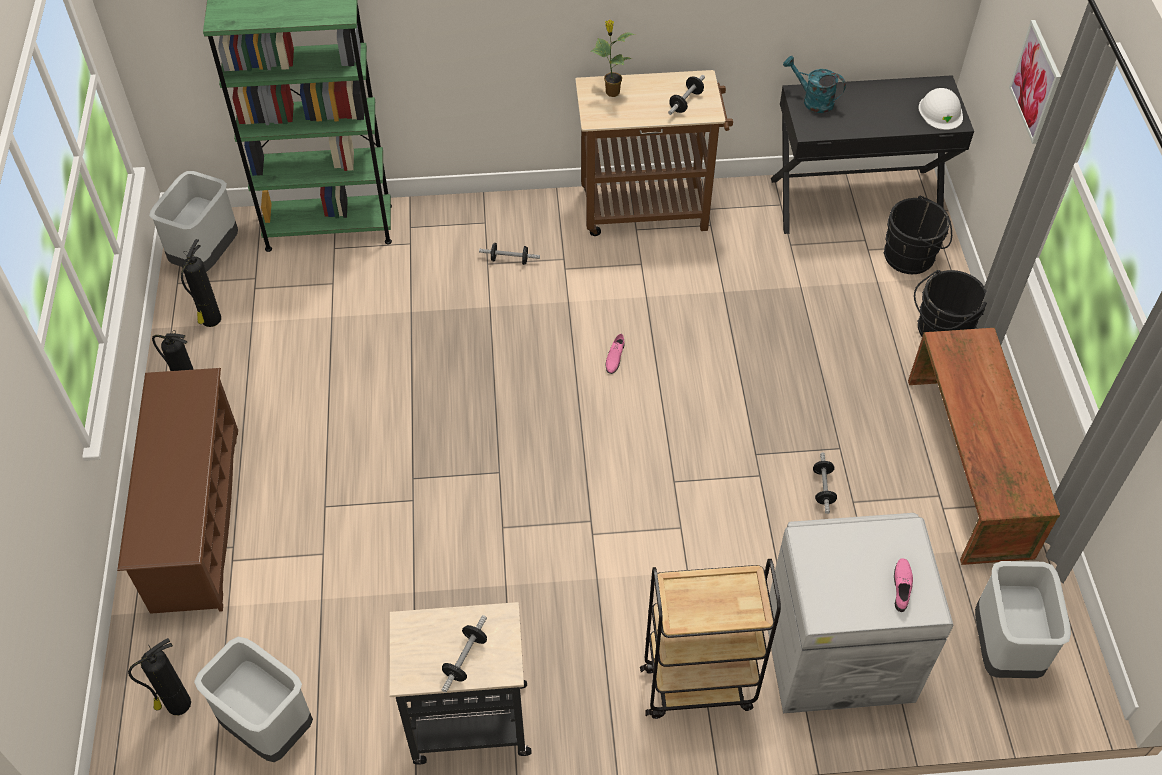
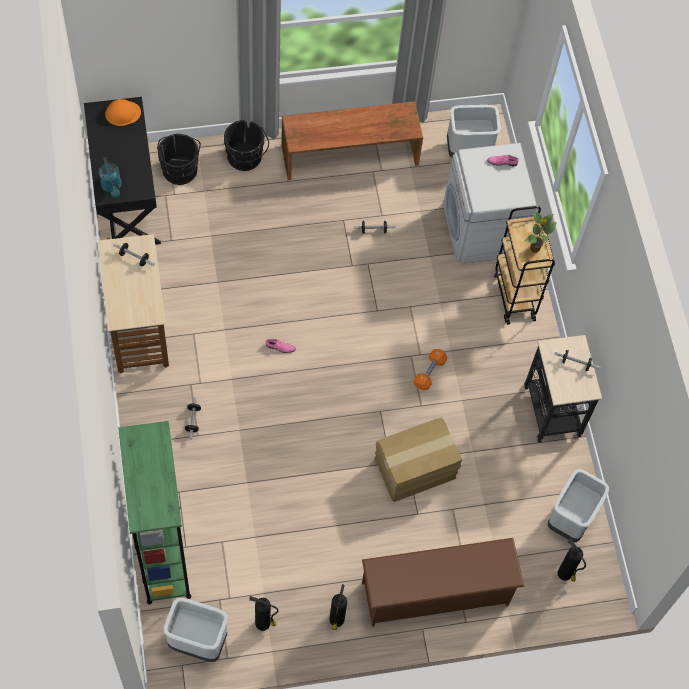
camera: 100 degrees left, 10 degrees up
potted plant [590,20,636,97] -> potted plant moved to [525,212,557,253]
turquoise watering can [783,56,846,113] -> turquoise watering can turned 45 degrees counterclockwise [99,157,122,198]
white hard hat [918,88,963,130] -> orange hard hat [105,99,141,126]
picture [1009,20,1061,144] -> none
none -> cardboard box [374,417,462,502]
none -> orange dumbbell [414,349,447,390]

